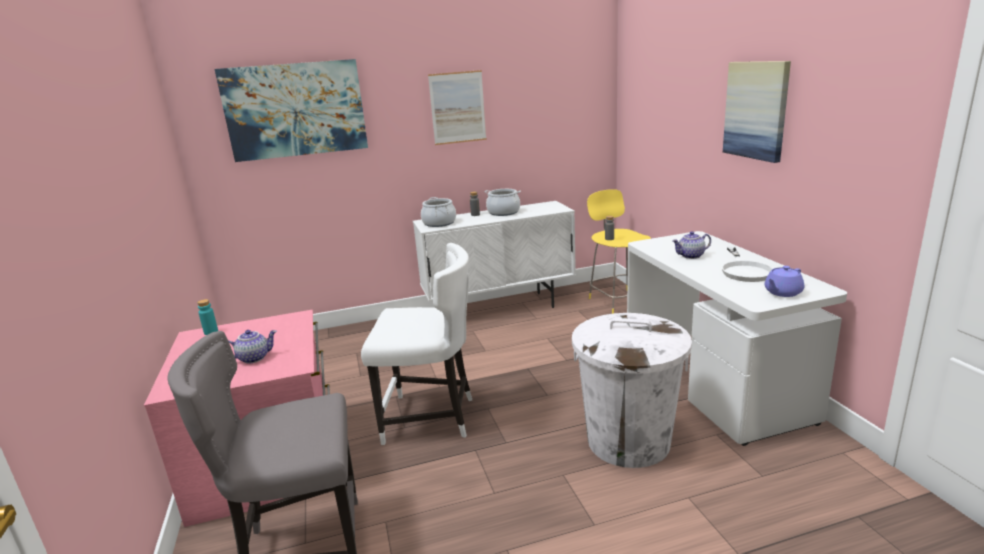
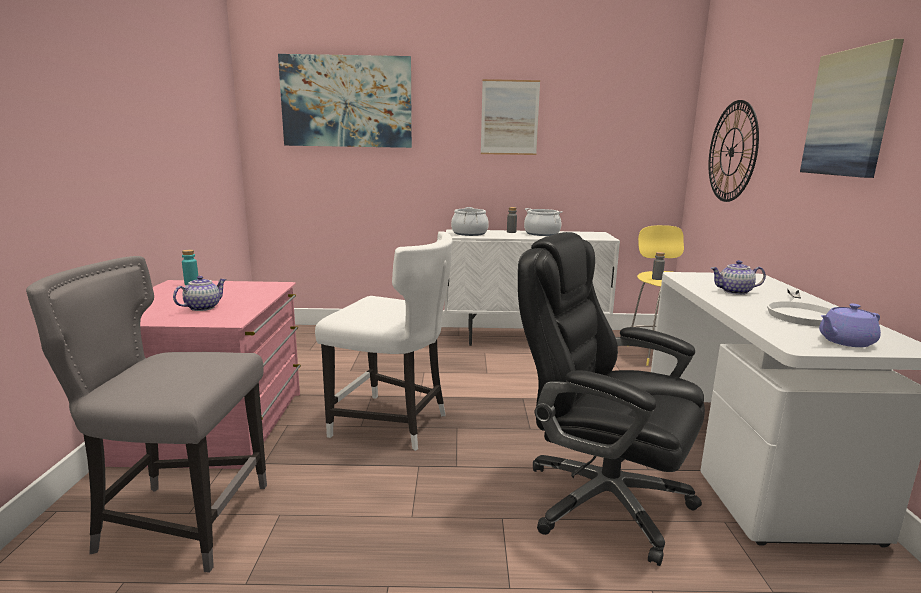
camera: 15 degrees right, 5 degrees down
teapot [228,330,277,363] -> teapot turned 45 degrees counterclockwise [173,276,227,311]
white trash can [572,313,692,468] -> black office chair [518,232,705,566]
none -> wall clock [709,100,759,202]

